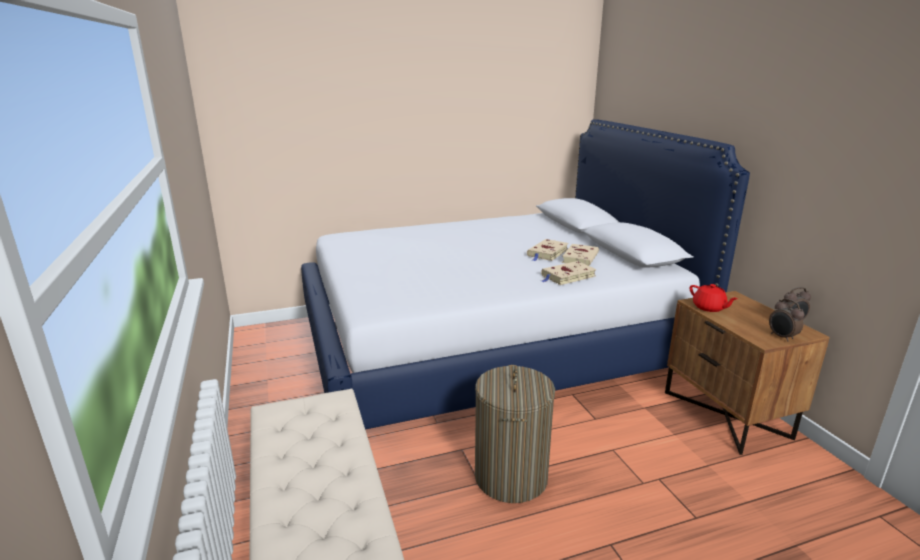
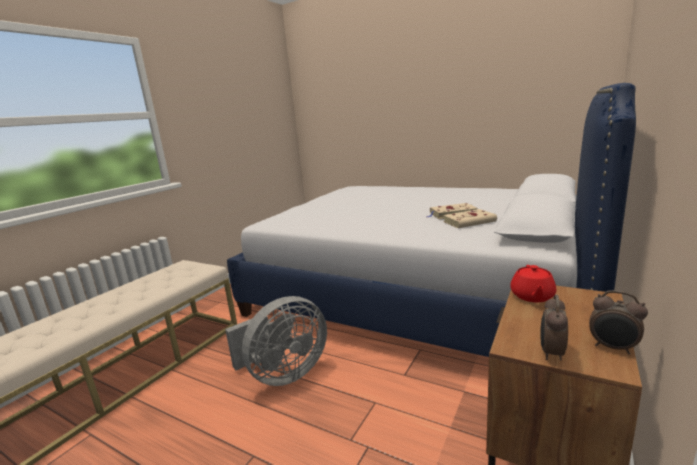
camera: 50 degrees right, 5 degrees down
laundry basket [475,365,555,503] -> grey fan [225,296,327,386]
beige book [541,261,597,285] -> none

